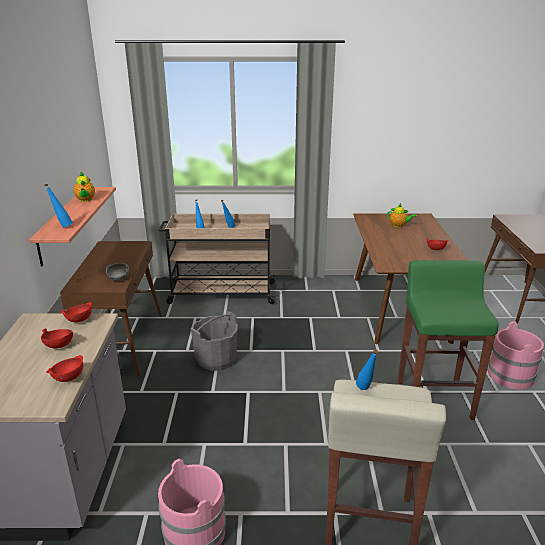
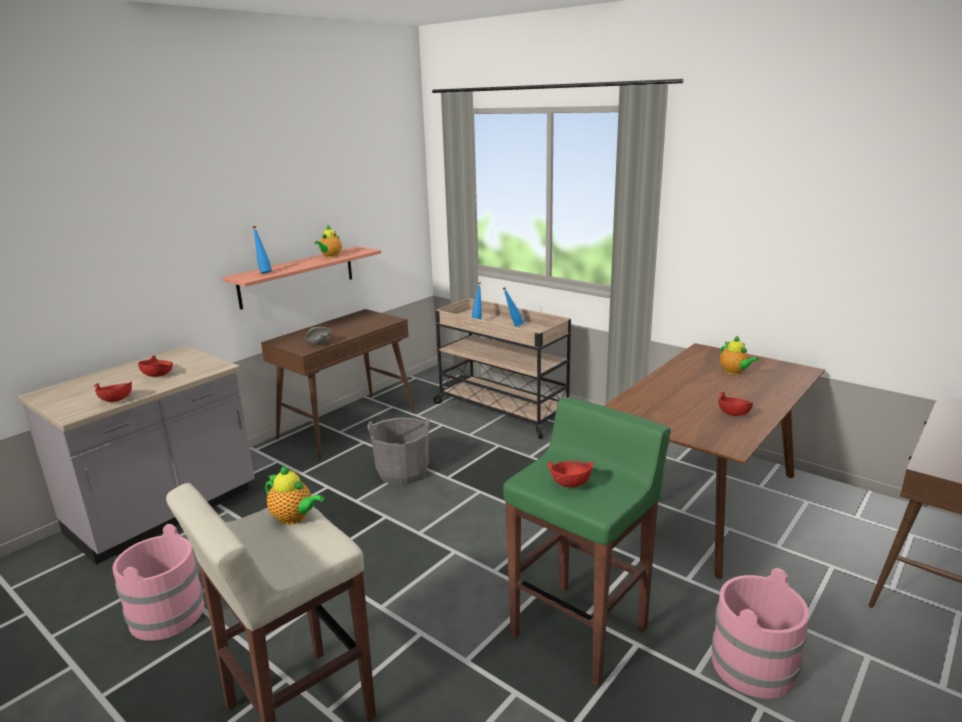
camera: 40 degrees right, 5 degrees down
red bowl [60,302,92,322] -> red bowl moved to [546,461,594,488]
blue bottle [356,349,378,390] -> teapot [265,465,324,525]

